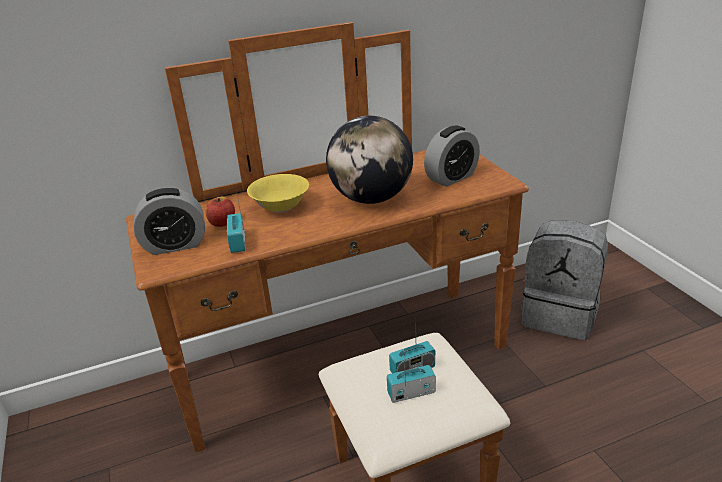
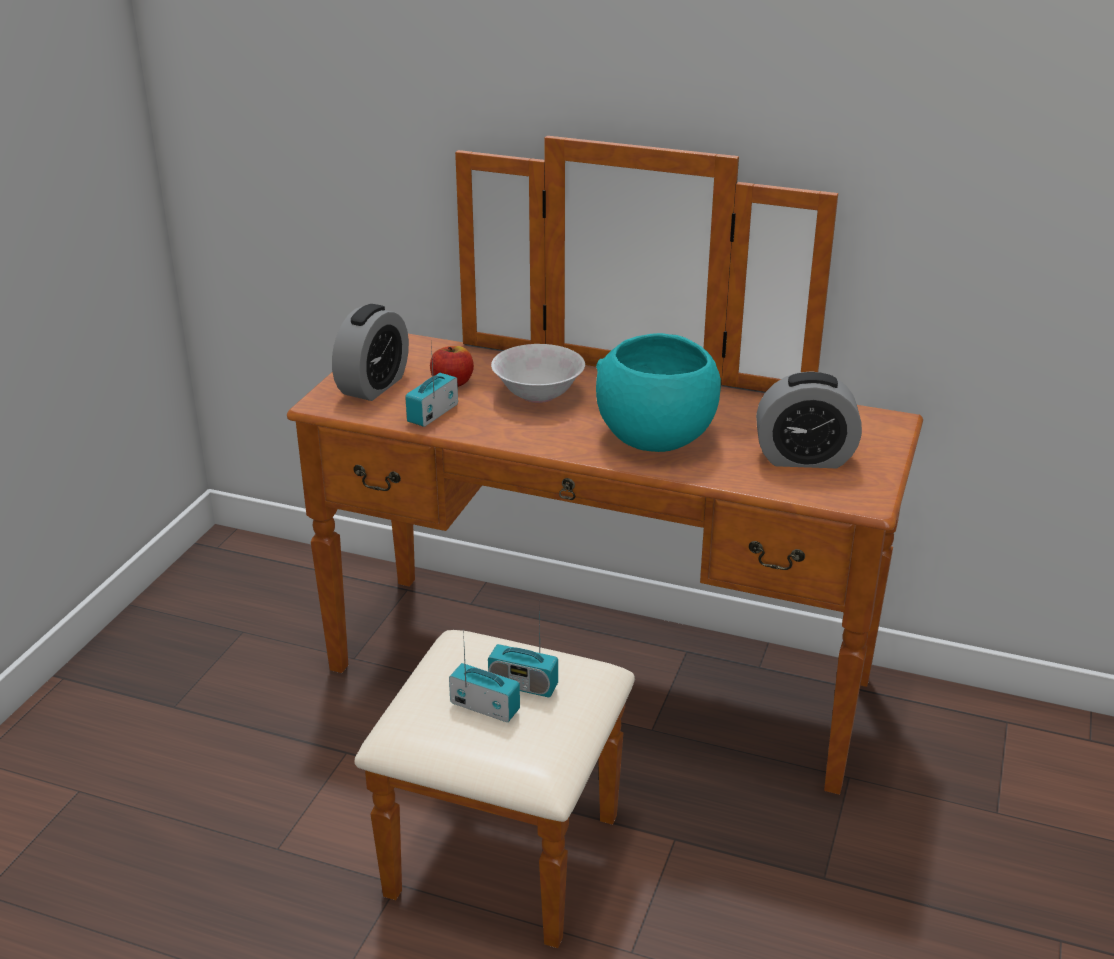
camera: 40 degrees right, 0 degrees up
alarm clock [134,188,205,255] -> alarm clock turned 90 degrees counterclockwise [332,304,409,401]
yellow bowl [247,174,309,213] -> white bowl [491,344,585,403]
globe [326,116,413,204] -> turquoise bowl [596,333,721,452]
grey backpack [521,221,608,340] -> none

